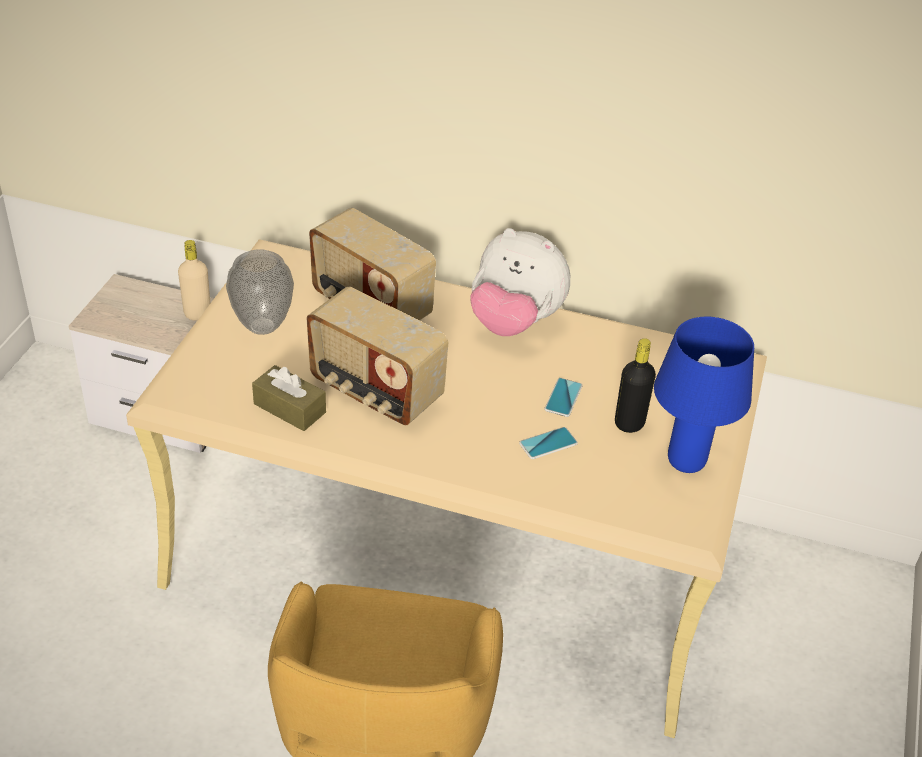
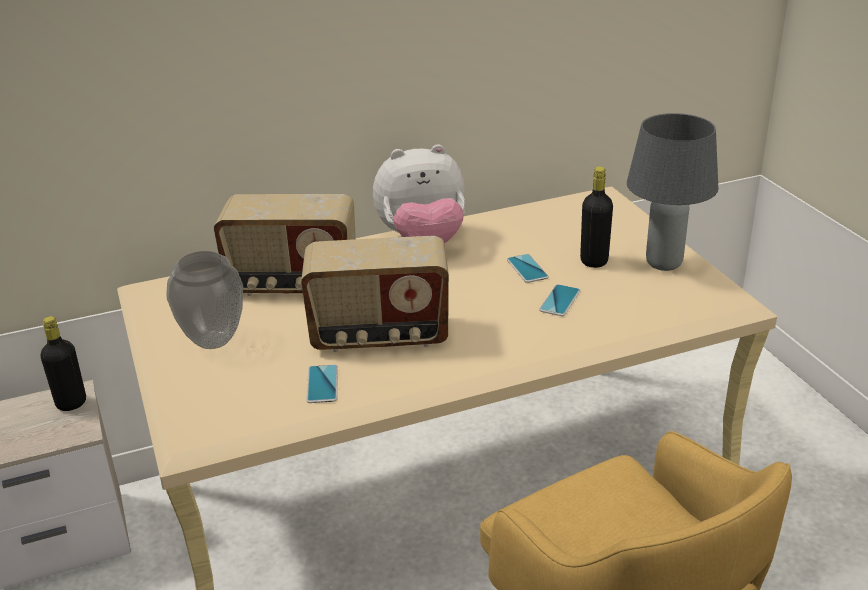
camera: 35 degrees left, 10 degrees down
beige bottle [178,240,210,321] -> black bottle [40,316,86,411]
brown tissue box [252,365,326,431] -> phone [306,365,338,403]
blue table lamp [654,317,754,473] -> grey table lamp [627,113,718,271]

